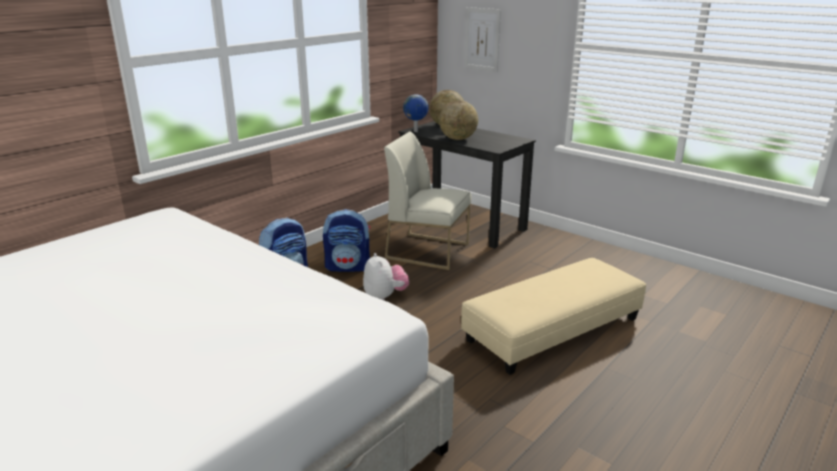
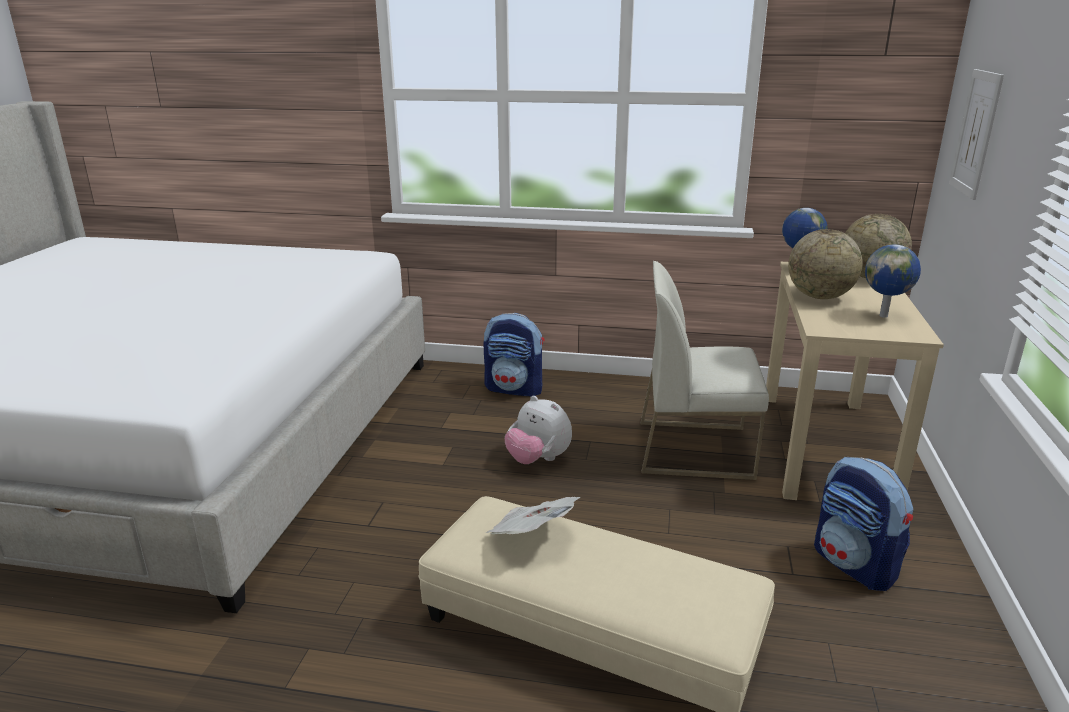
camera: 60 degrees right, 0 degrees up
backpack [323,209,371,272] -> backpack moved to [814,457,913,591]
plush toy [363,253,409,300] -> plush toy turned 90 degrees clockwise [505,396,572,464]
white chair [384,131,471,270] -> white chair turned 75 degrees counterclockwise [640,261,769,480]
black desk [399,121,536,249] -> beige desk [766,262,944,500]
none -> newspaper [486,497,580,534]
none -> globe [865,245,921,318]

